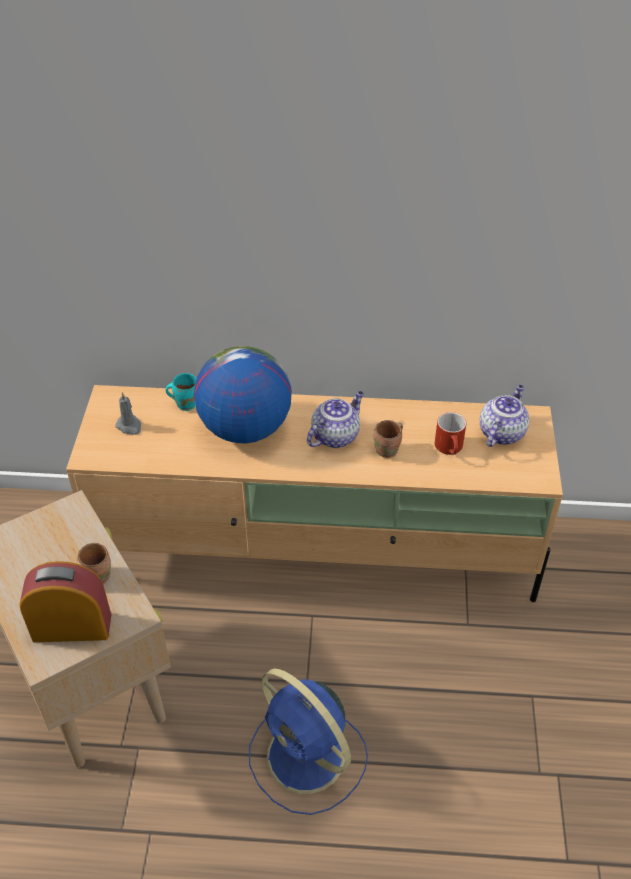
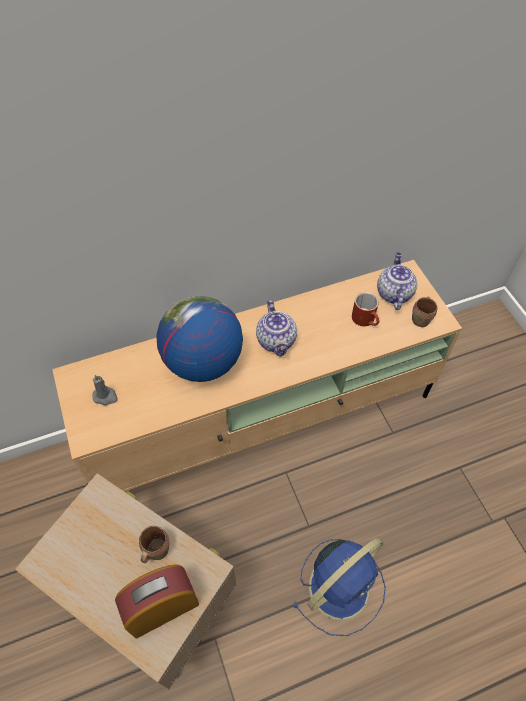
camera: 25 degrees left, 10 degrees up
turquoise mug [166,373,197,411] -> none
blue fan [249,668,368,815] -> blue fan turned 60 degrees counterclockwise [292,538,386,636]
teapot [307,391,364,448] -> teapot turned 150 degrees clockwise [256,300,297,356]
brown mug [374,420,403,458] -> brown mug moved to [412,297,437,327]

